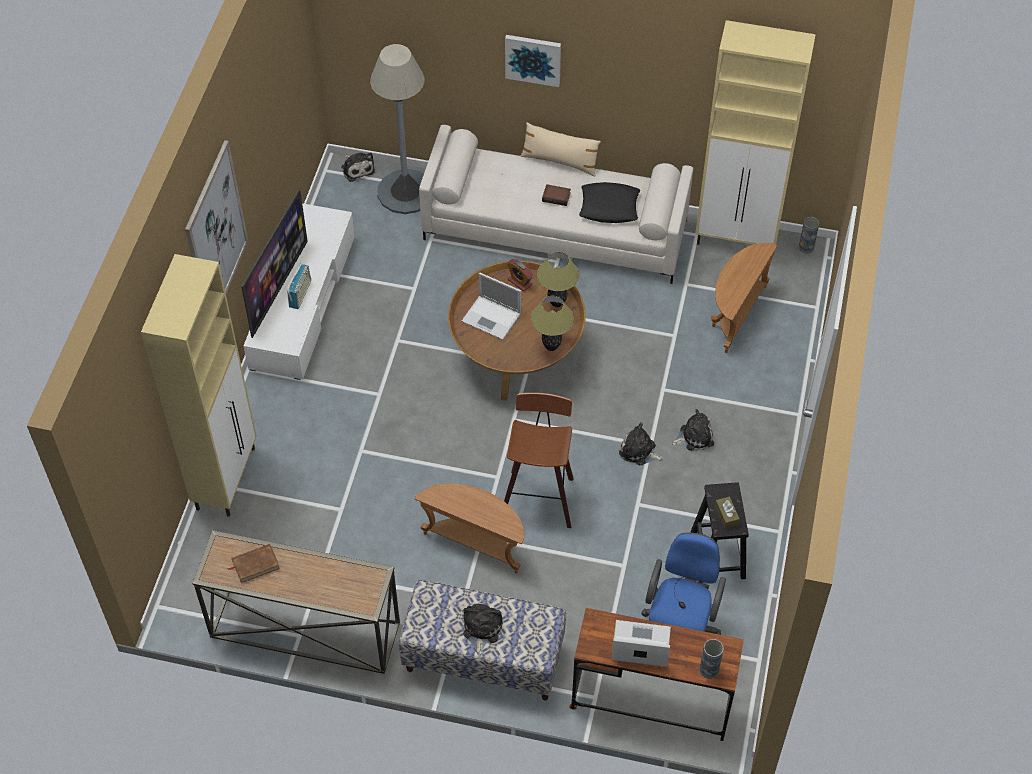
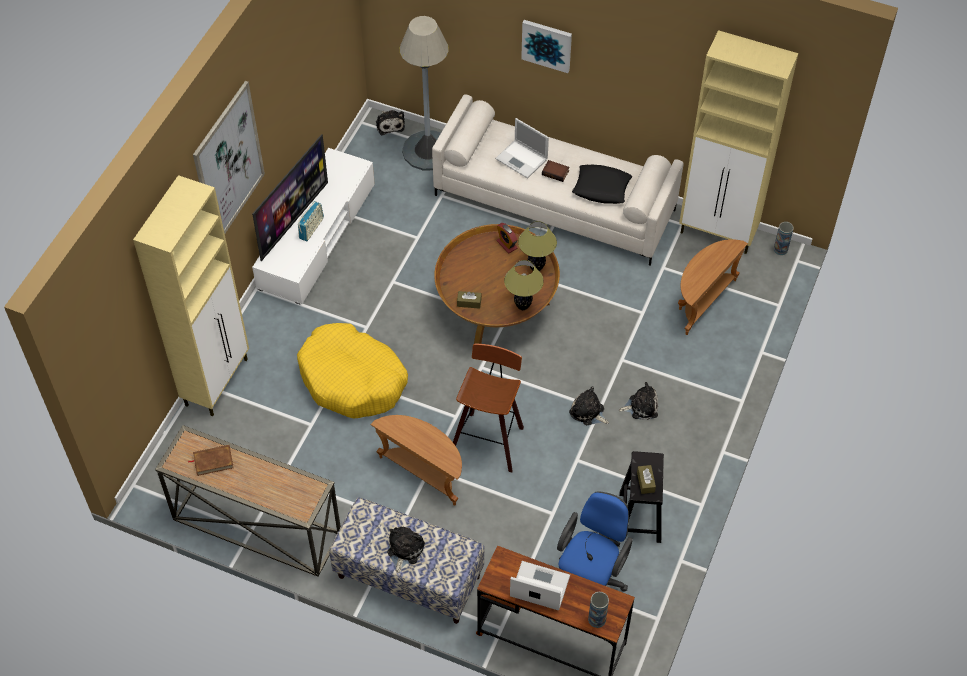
camera: 10 degrees right, 0 degrees up
laptop [461,272,521,340] -> laptop moved to [495,118,549,178]
beige pillow [521,122,601,176] -> none
none -> yellow dog bed [297,323,408,418]
none -> brown tissue box [457,291,482,309]

